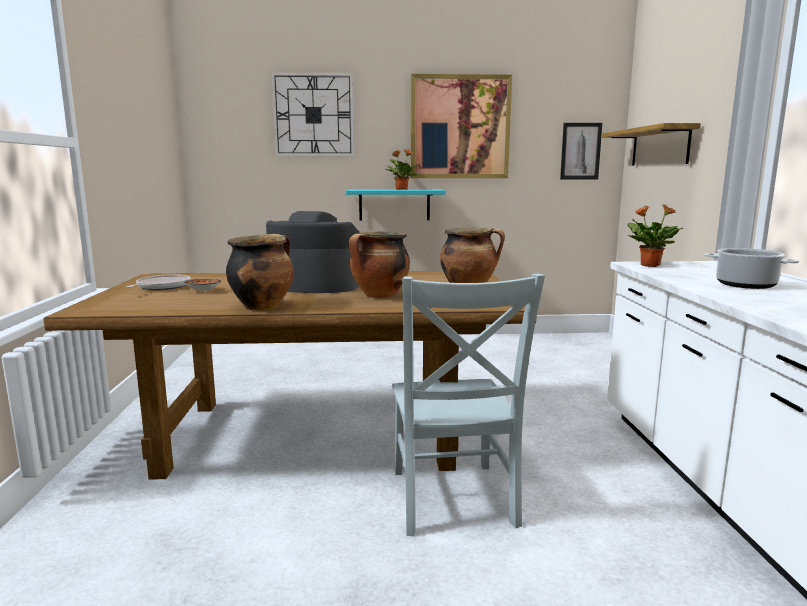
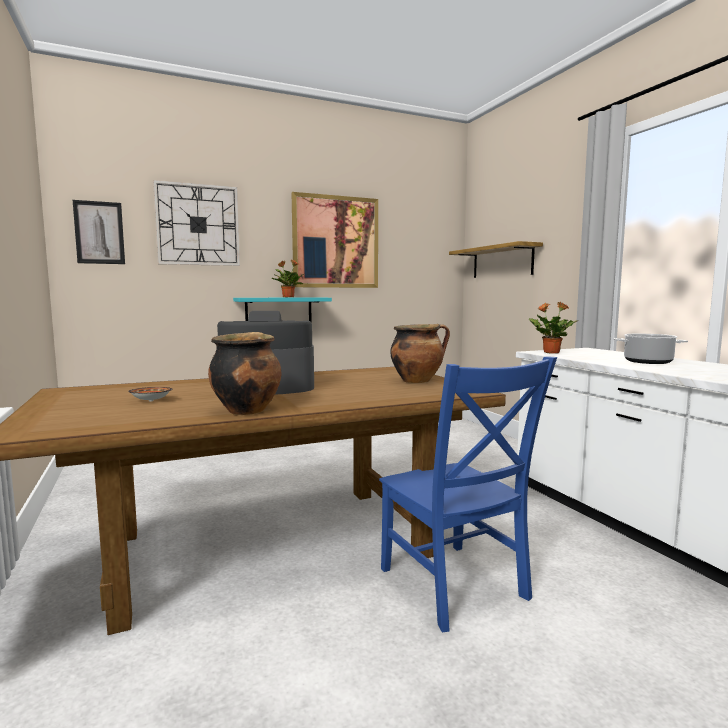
camera: 20 degrees left, 5 degrees down
frying pan [126,274,190,290] -> none
cooking pot [349,231,410,298] -> none
grey chair [392,274,545,536] -> blue chair [379,356,557,632]
picture [560,123,602,180] -> picture moved to [73,200,125,264]

